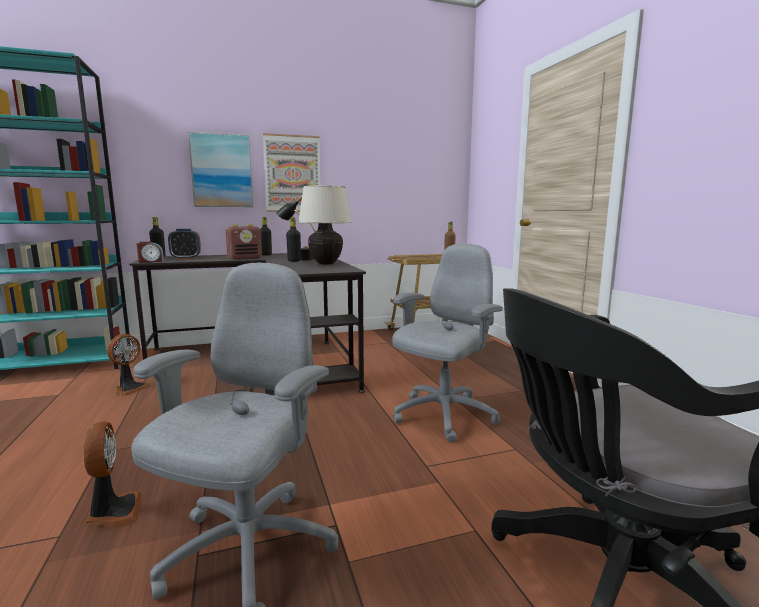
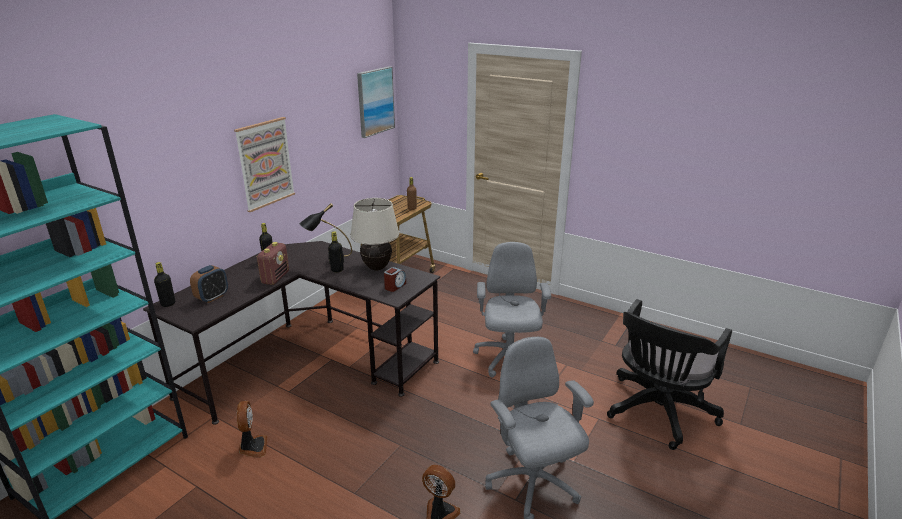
camera: 40 degrees left, 15 degrees up
alarm clock [137,242,164,263] -> alarm clock moved to [384,267,406,292]
picture [188,131,254,207] -> picture moved to [357,66,395,138]

